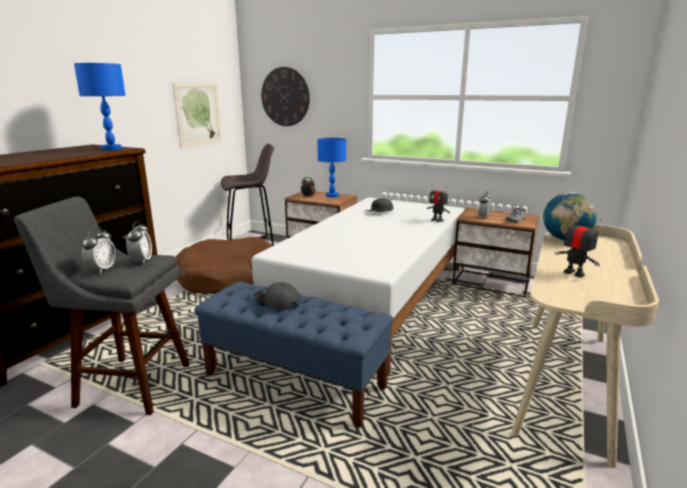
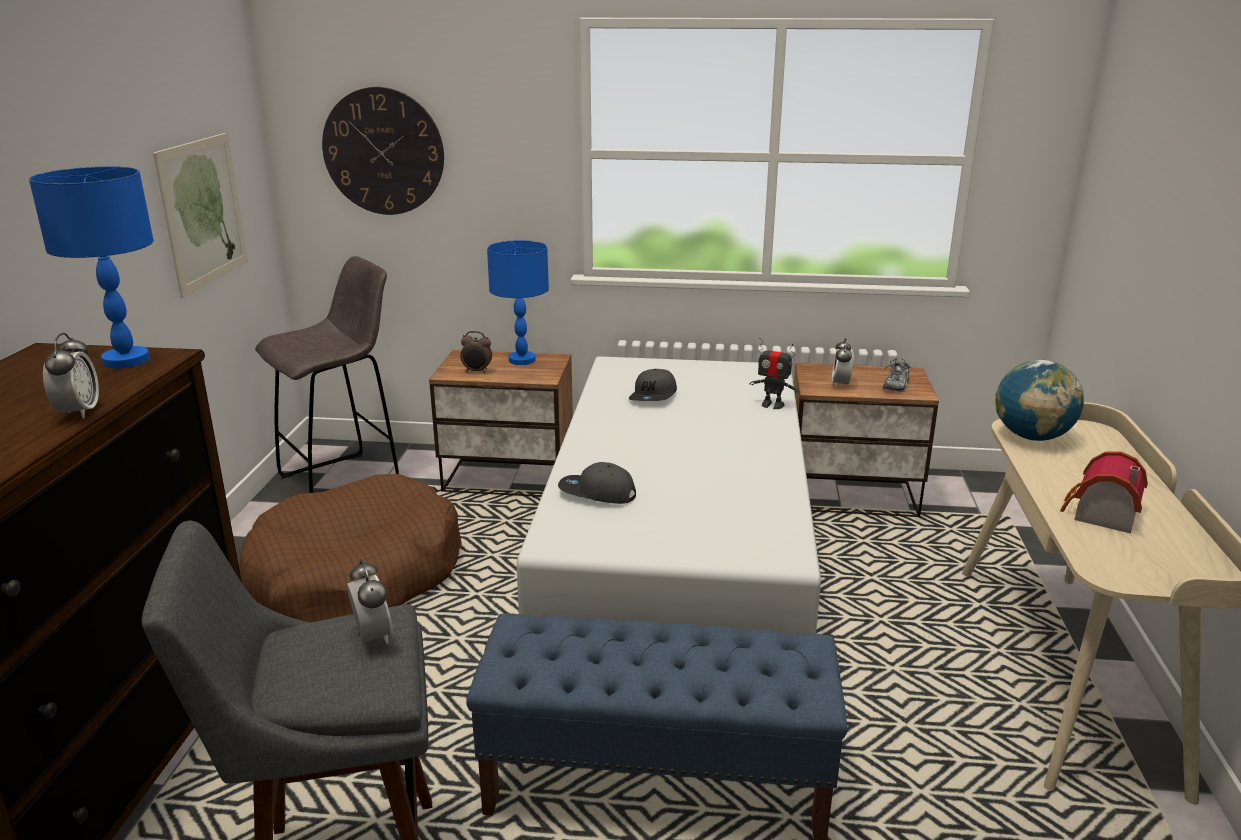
camera: 20 degrees left, 5 degrees up
alarm clock [81,228,116,273] -> alarm clock moved to [43,333,99,419]
grey cap [254,282,301,310] -> grey cap moved to [558,462,636,504]
toy robot [555,215,601,277] -> toy house [1060,451,1148,533]

